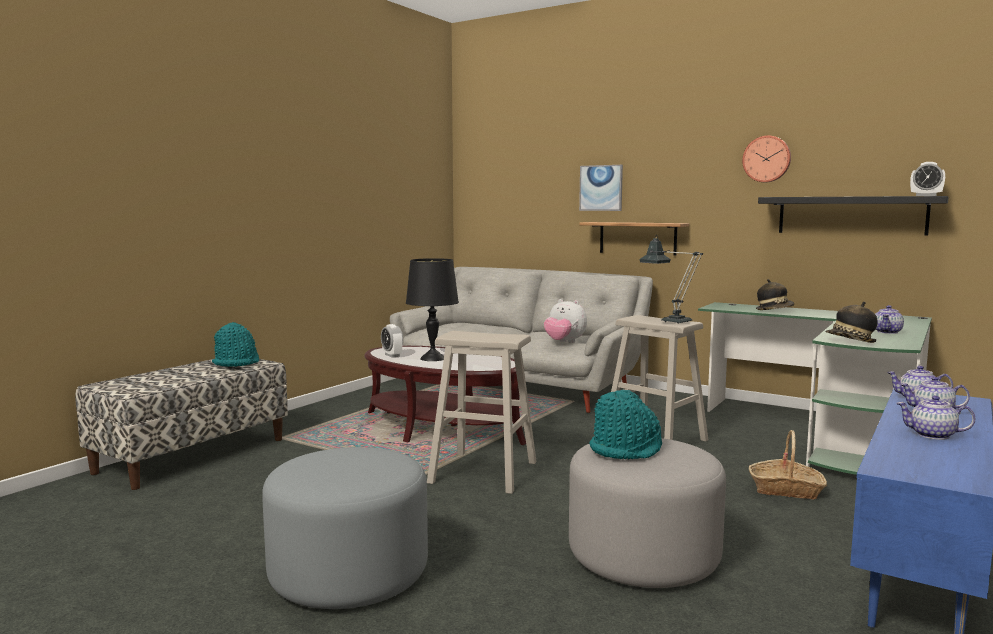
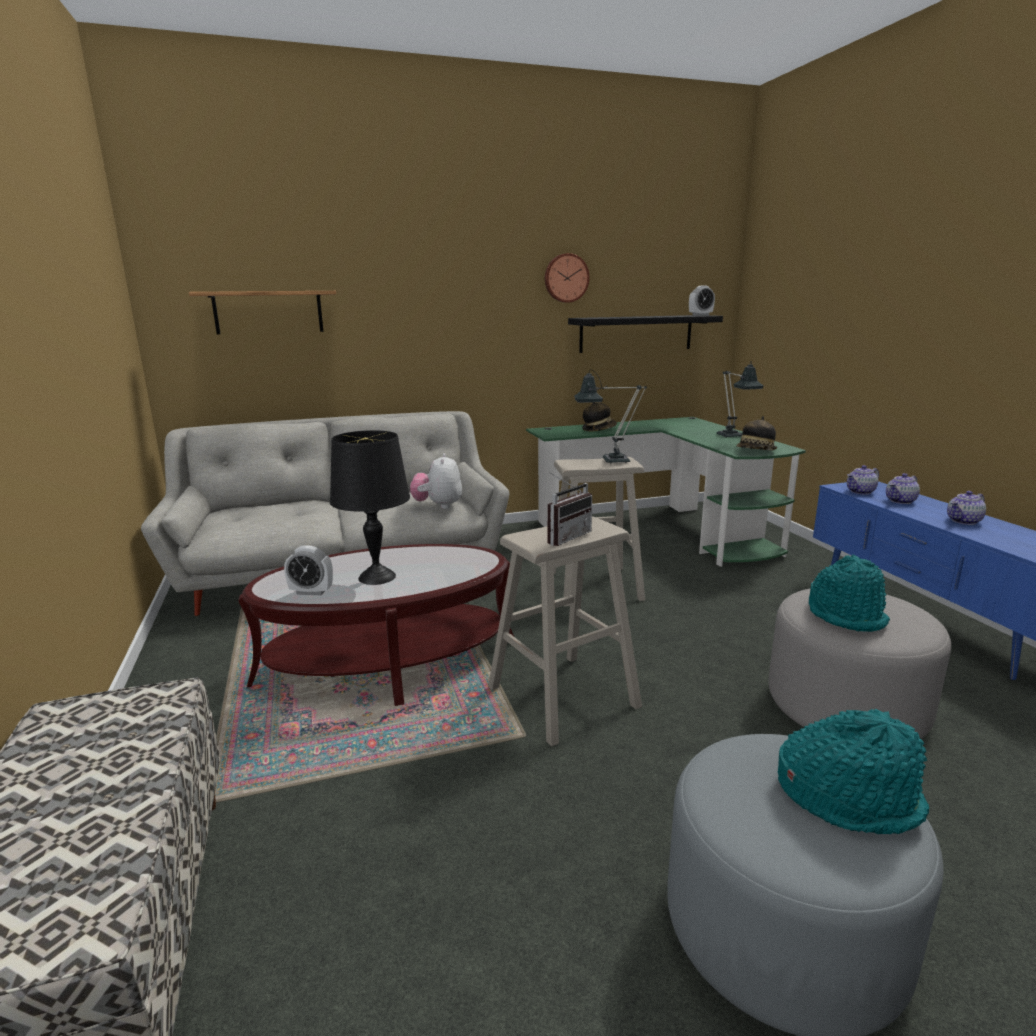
camera: 50 degrees left, 10 degrees up
turquoise hat [212,322,259,367] -> turquoise hat moved to [778,708,929,834]
plush toy [544,299,587,343] -> plush toy turned 105 degrees clockwise [410,453,462,509]
picture [579,165,623,211] -> none
shelf [579,222,689,256] -> shelf moved to [189,291,336,334]
basket [749,430,827,499] -> none
teapot [875,305,904,334] -> table lamp [717,361,763,438]
none -> radio [548,472,592,546]

